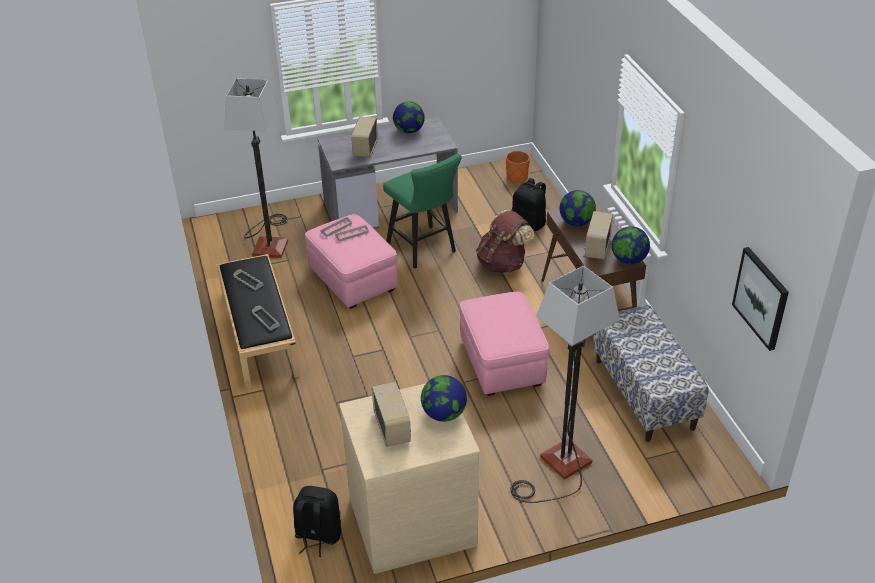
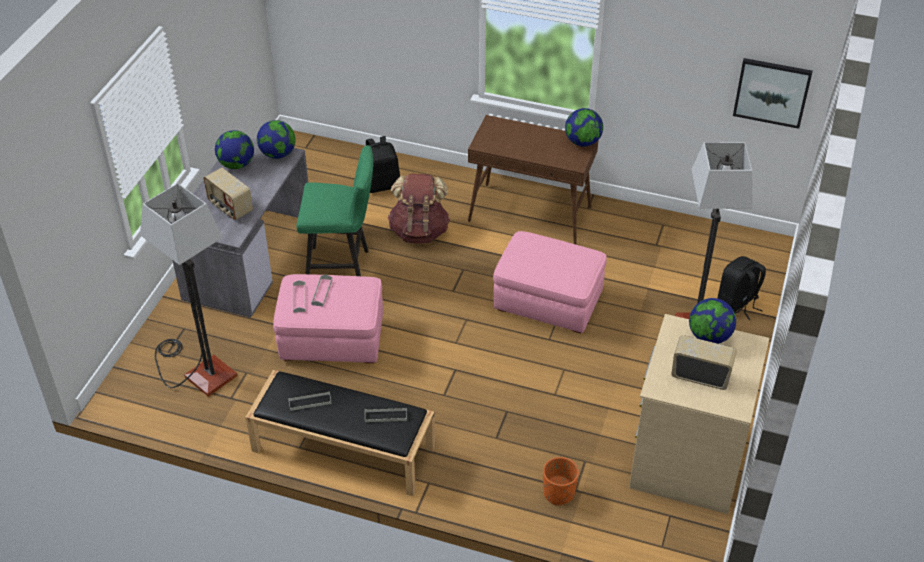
camera: 55 degrees left, 5 degrees up
black backpack [293,486,341,557] -> black backpack moved to [717,256,766,320]
orange planter [506,151,530,183] -> orange planter moved to [543,457,579,506]
globe [559,190,596,226] -> globe moved to [257,120,295,159]
radio [584,211,613,260] -> none
bench [593,305,708,442] -> none

